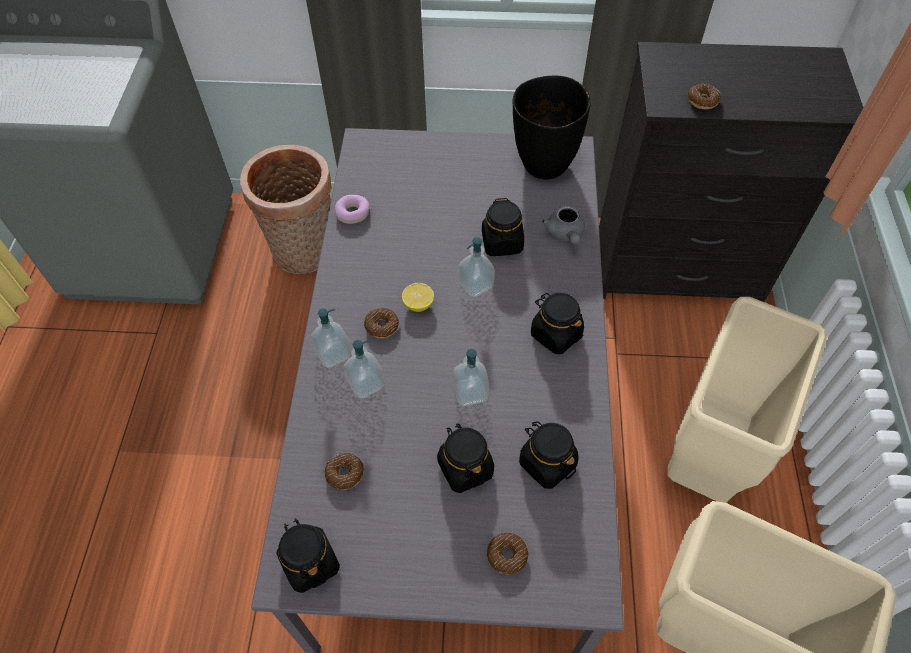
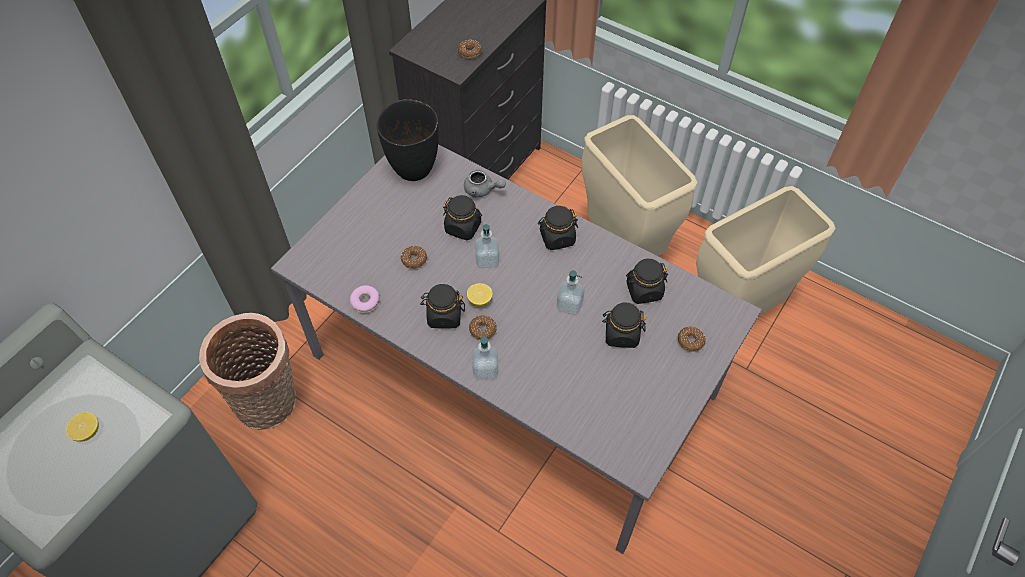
camera: 60 degrees left, 0 degrees up
black jar [277,518,340,593] -> black jar moved to [420,284,465,329]
donut [324,453,364,490] -> donut moved to [401,246,427,269]
soap dispenser [344,340,384,398] -> none
none -> lemon [66,412,99,442]

